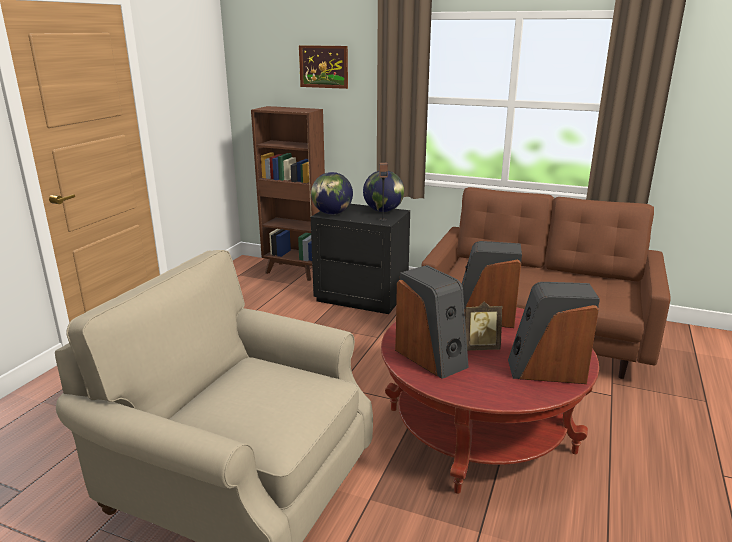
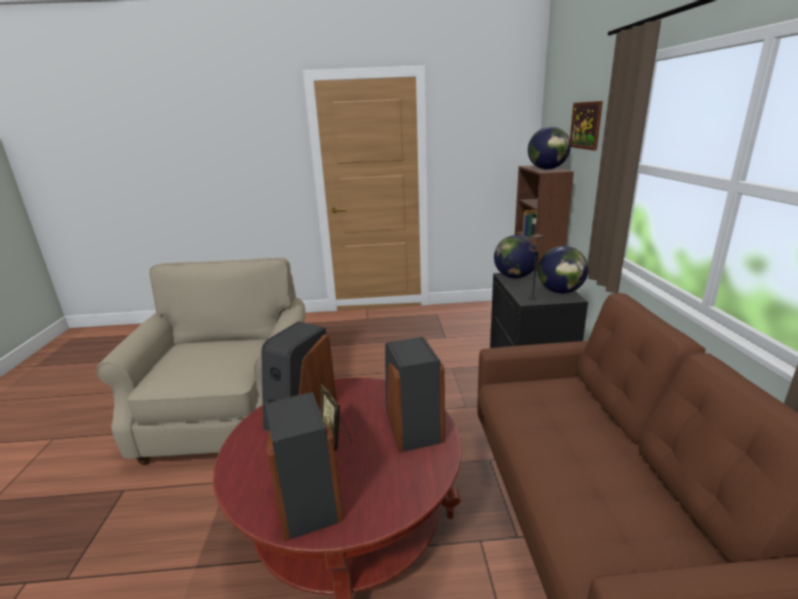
camera: 65 degrees right, 0 degrees up
none -> globe [528,126,571,170]

